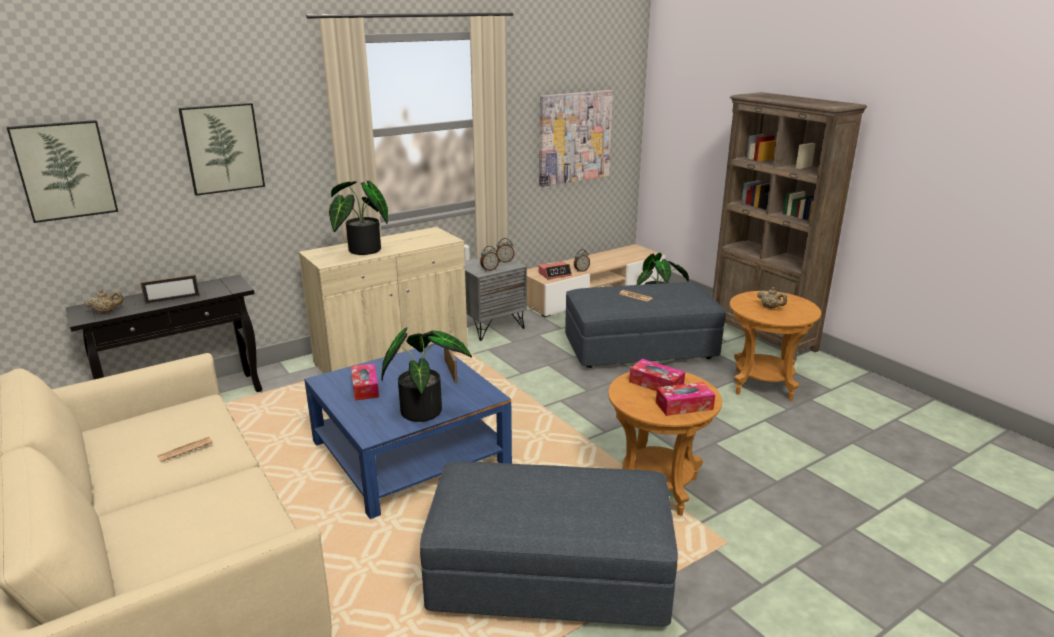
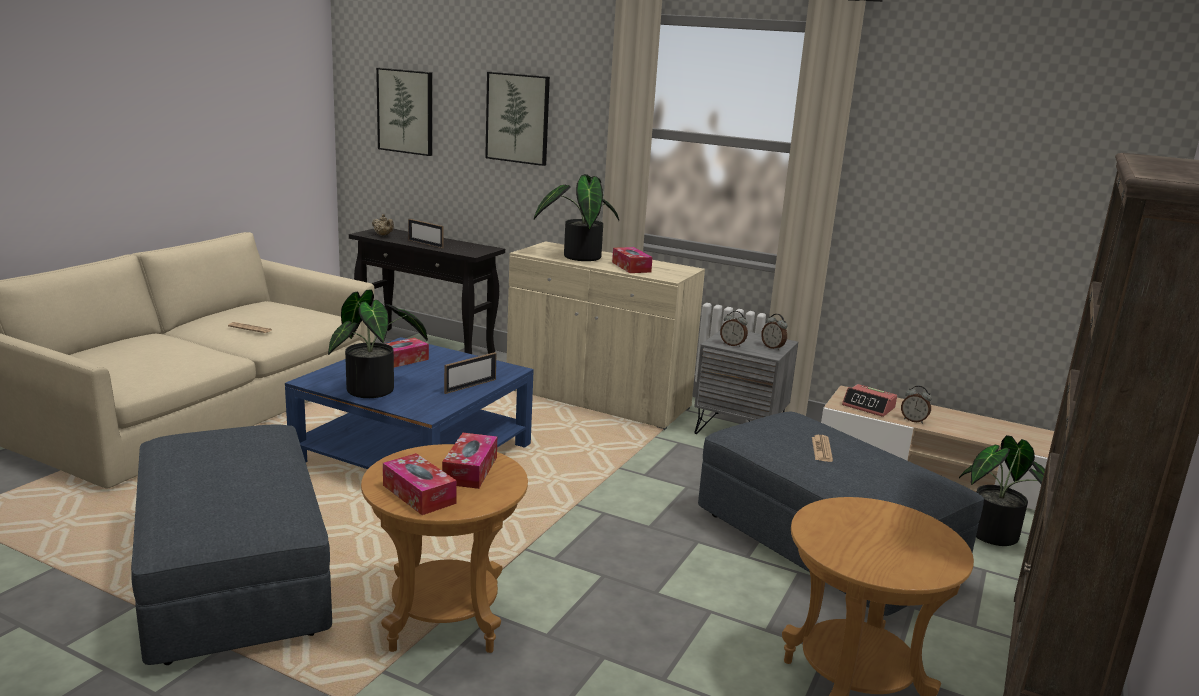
camera: 60 degrees right, 5 degrees down
picture [539,90,613,187] -> none
beige teapot [757,287,787,309] -> none
none -> tissue box [612,247,653,273]

